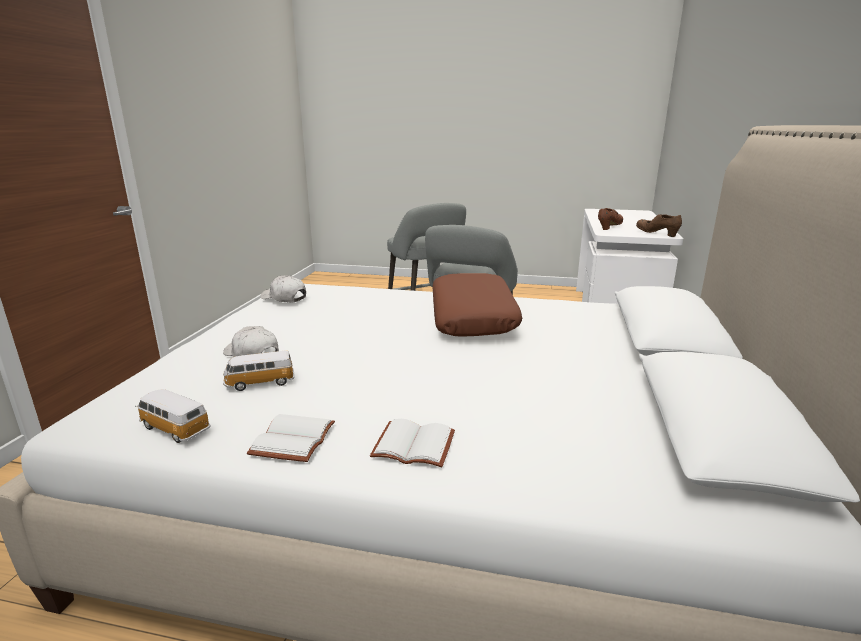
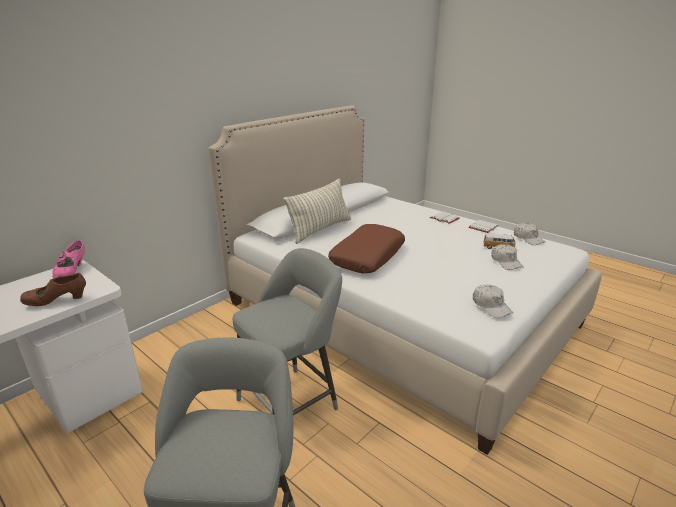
camera: 150 degrees left, 5 degrees up
toy car [135,389,211,443] -> white cap [514,223,545,245]
brown shoe [636,214,682,237] -> pink shoe [52,240,85,278]
none -> pillow [283,178,351,244]

